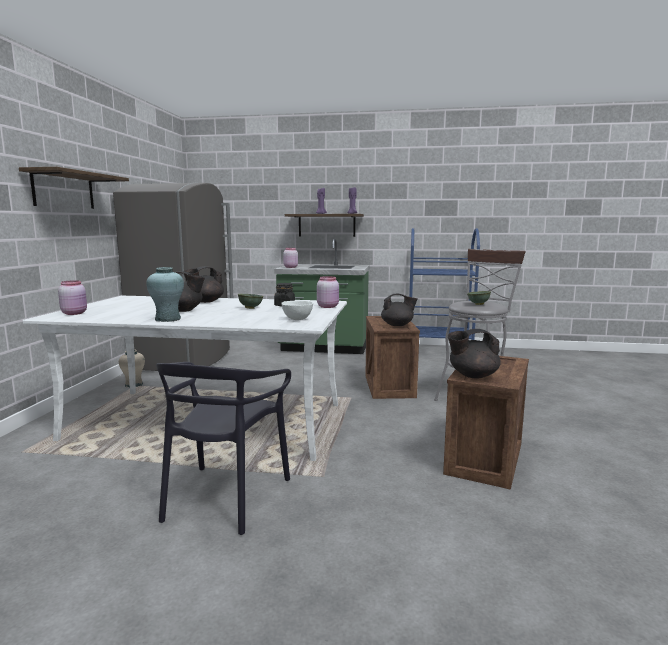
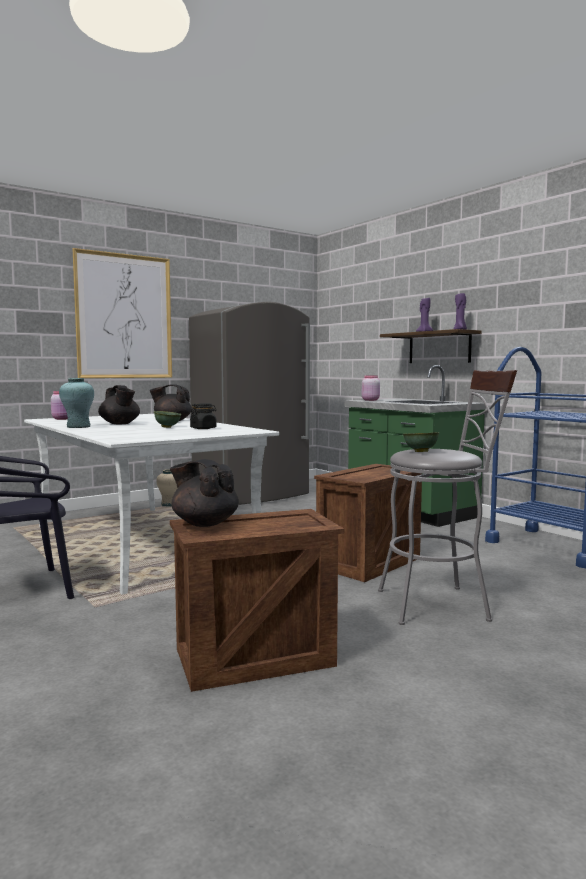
camera: 45 degrees right, 5 degrees down
shelf [19,167,129,209] -> picture [73,248,172,378]
white bowl [281,301,313,320] -> none
pink jar [317,276,339,308] -> none
black teapot [381,294,418,326] -> none

